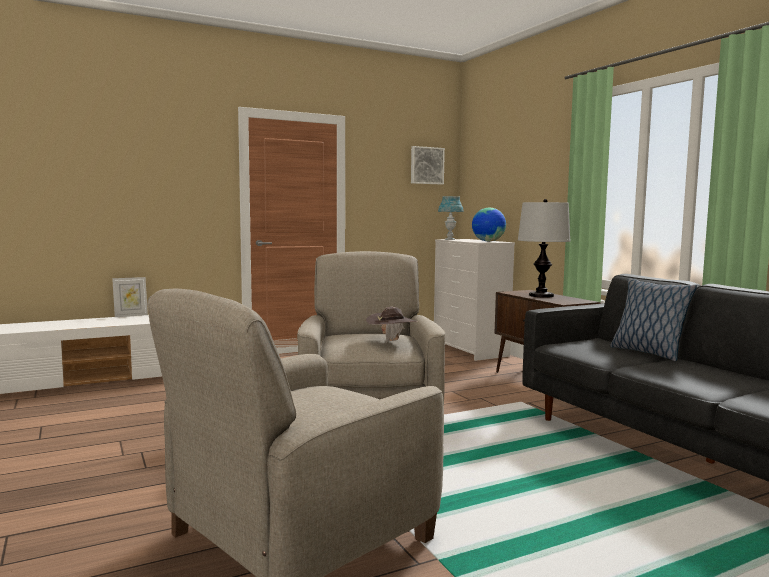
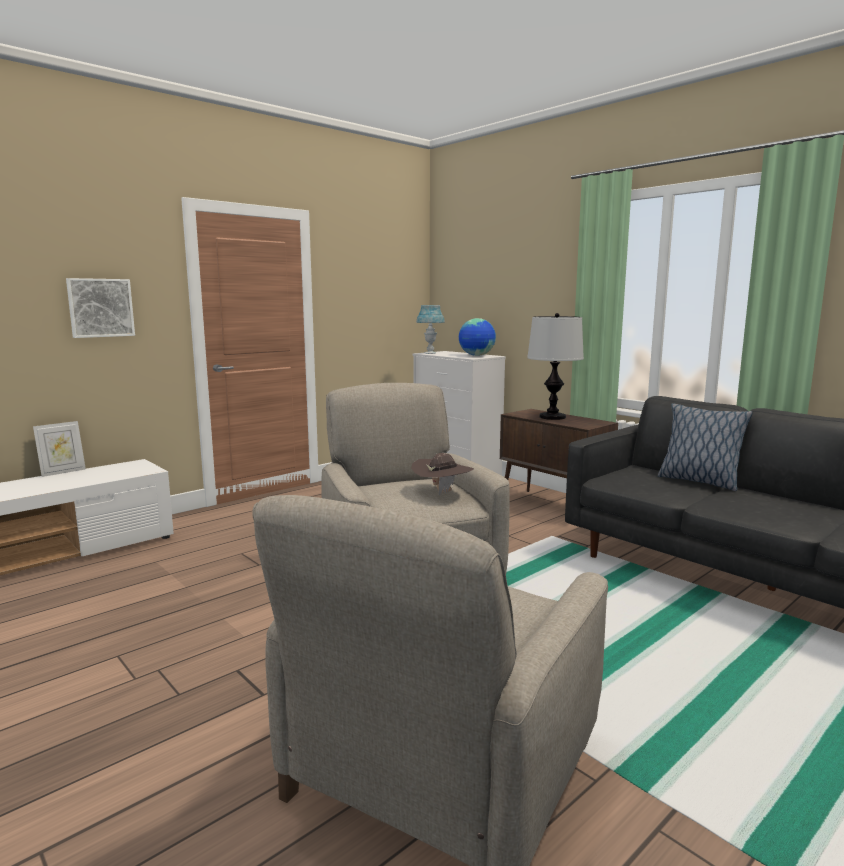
camera: 15 degrees left, 5 degrees up
picture [411,146,445,185] -> picture moved to [66,278,135,338]

